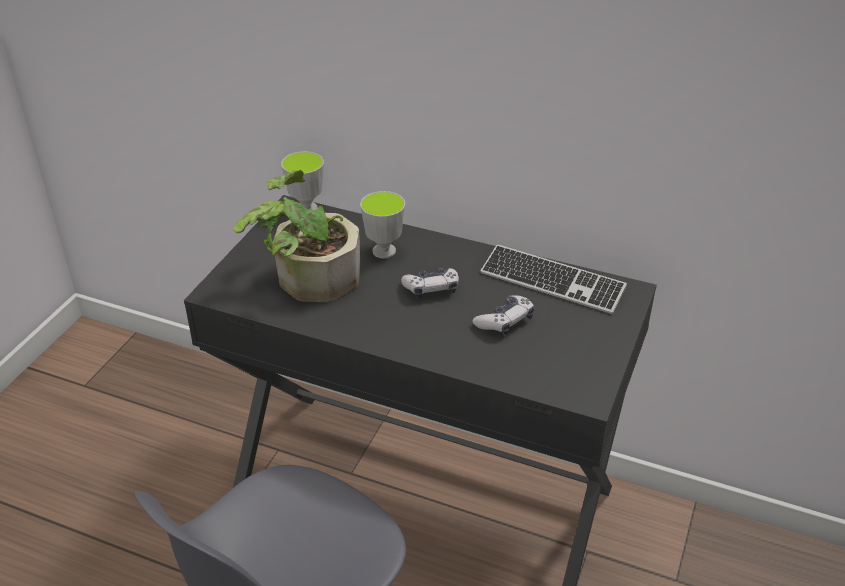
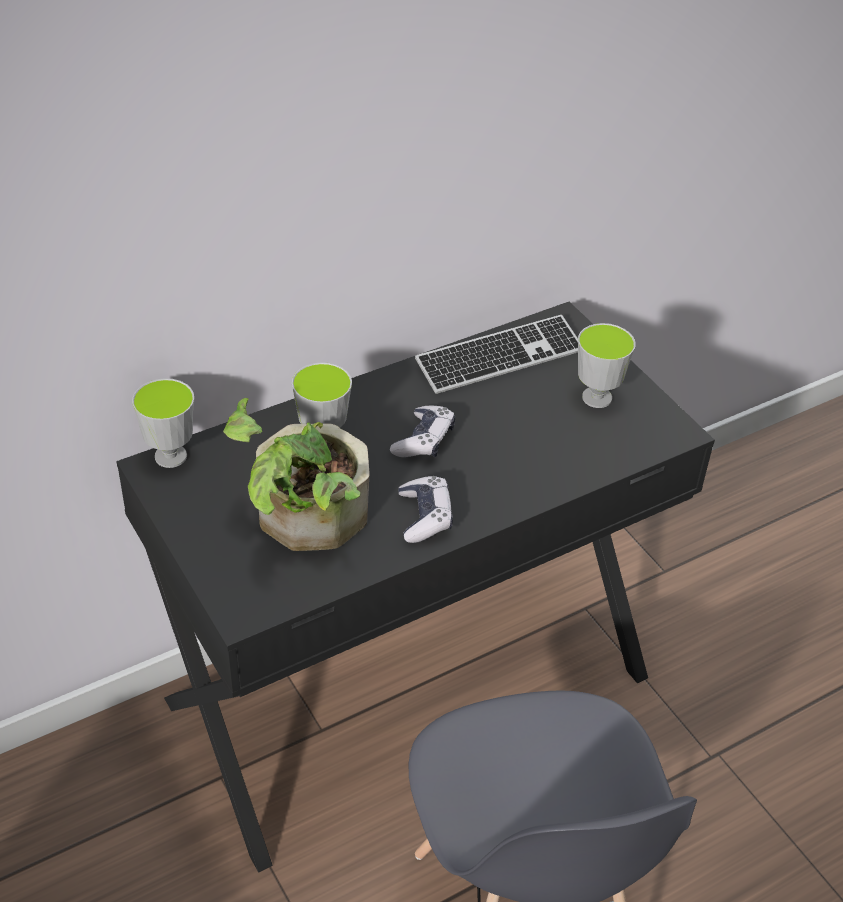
camera: 55 degrees left, 5 degrees up
game controller [472,295,534,335] -> game controller moved to [398,476,453,543]
none -> cup [578,323,635,408]

